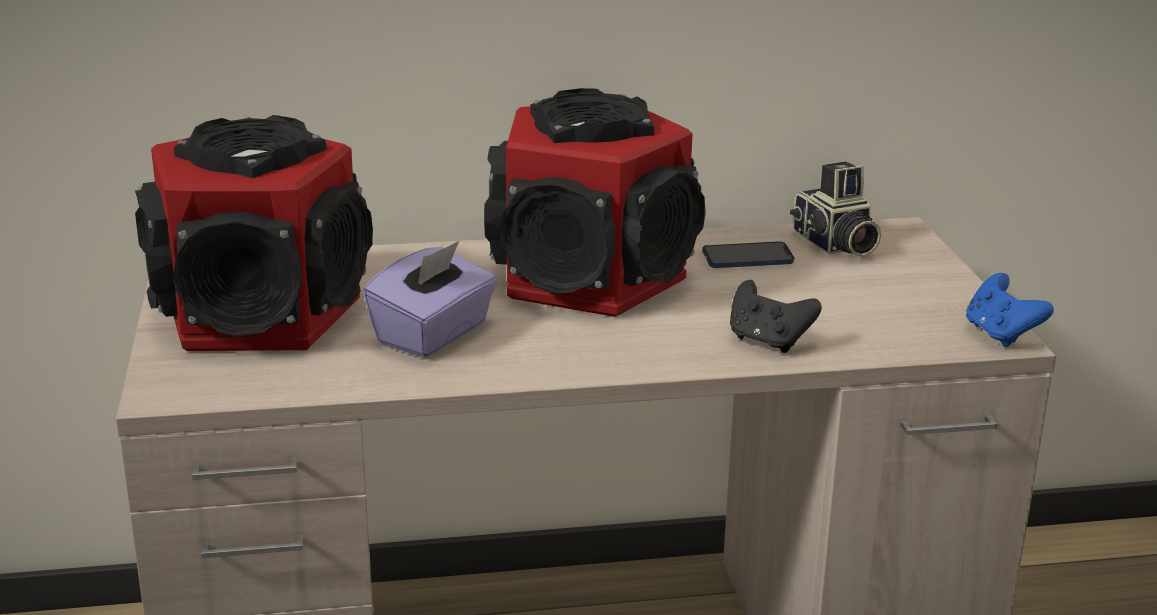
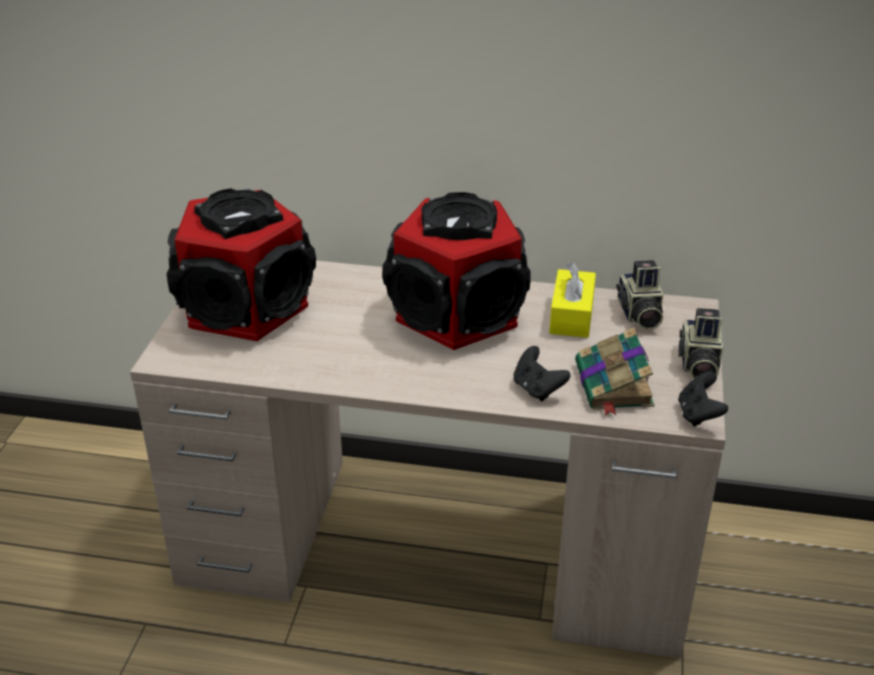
camera: 20 degrees right, 10 degrees up
purple tissue box [363,241,497,358] -> none
phone [702,241,794,268] -> yellow tissue box [549,262,596,338]
blue game controller [966,273,1054,347] -> black game controller [678,371,728,426]
none -> book [575,327,655,415]
none -> camera [678,308,723,379]

